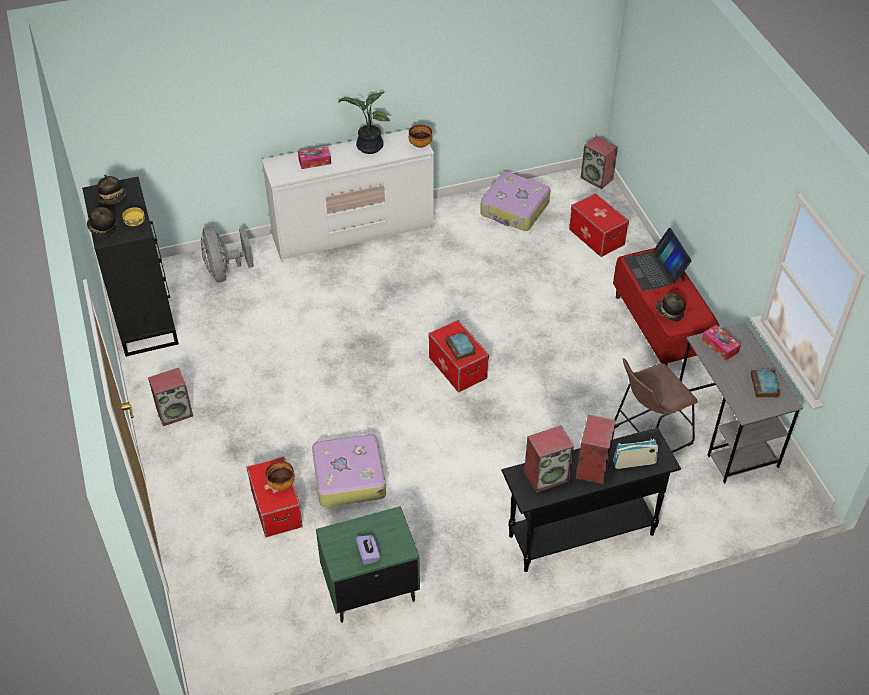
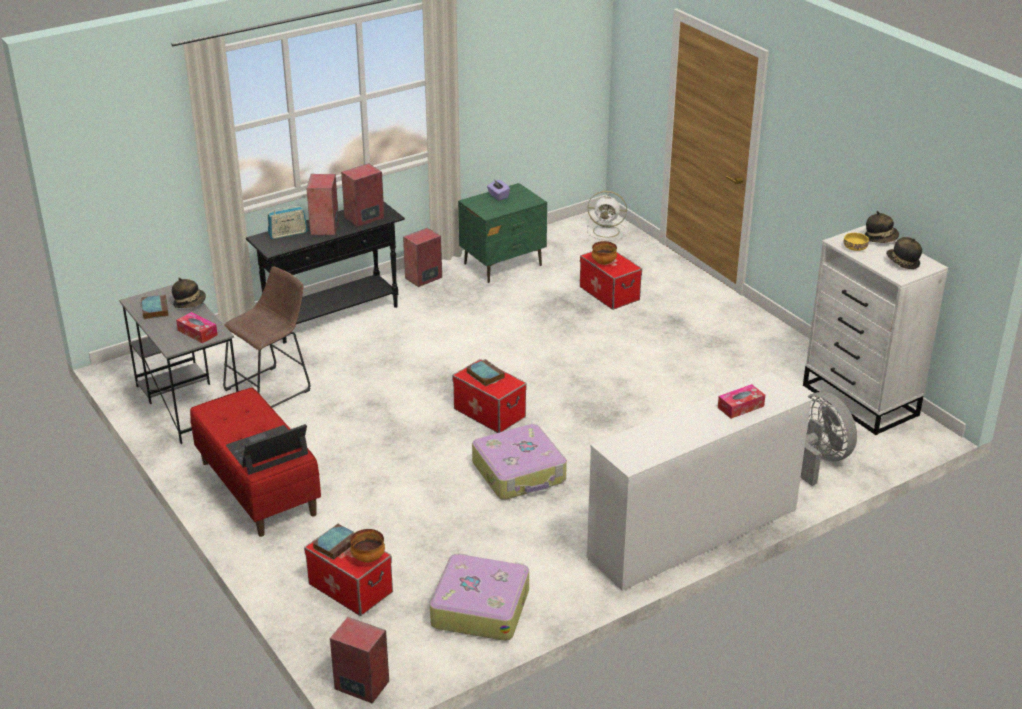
camera: 165 degrees right, 15 degrees down
black dresser [82,177,179,357] -> white dresser [803,225,948,435]
speaker [148,368,193,426] -> speaker moved to [403,228,442,287]
suitcase [312,433,386,507] -> suitcase moved to [472,424,567,500]
potted plant [338,92,390,154] -> none
bowl [409,124,432,148] -> bowl moved to [350,529,385,563]
laptop [624,228,691,291] -> laptop turned 90 degrees counterclockwise [226,424,308,475]
hat [655,293,686,321] -> hat moved to [172,278,206,308]
none -> book [313,524,355,560]
none -> white fan [587,191,627,241]

